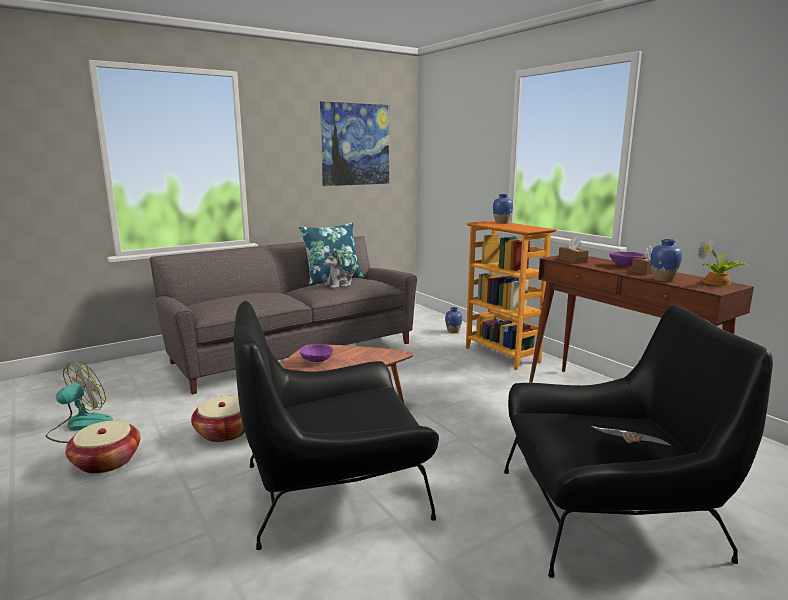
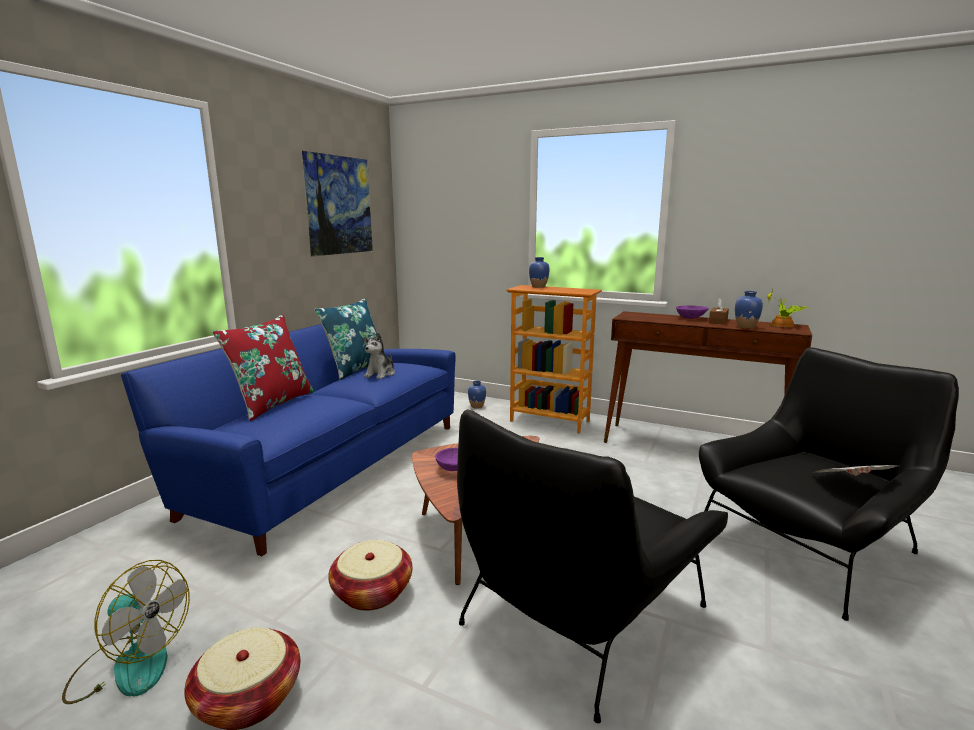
camera: 30 degrees left, 0 degrees up
fan [46,361,113,443] -> fan turned 105 degrees clockwise [62,560,190,704]
grey sofa [150,236,417,395] -> blue sofa [121,324,456,556]
brown tissue box [558,237,589,264] -> none
none -> red pillow [212,315,314,421]

